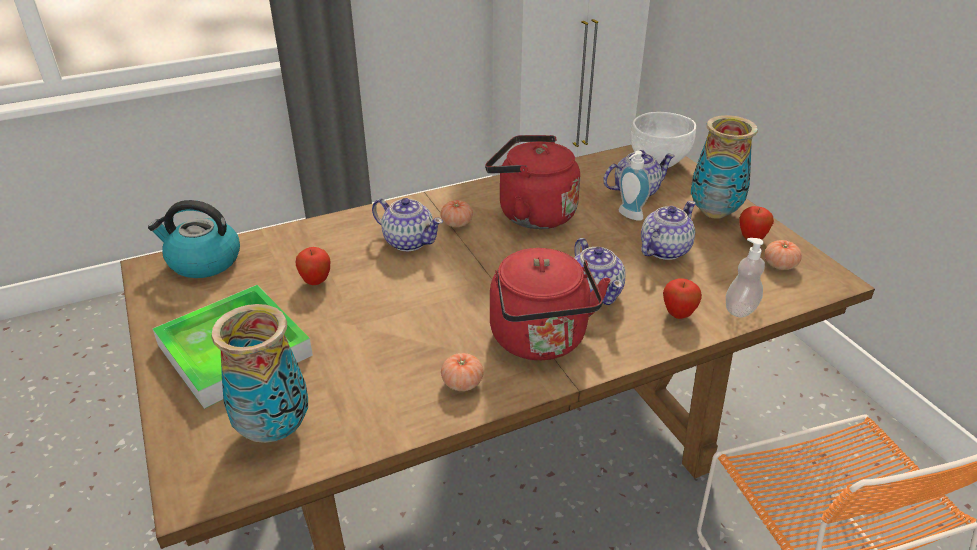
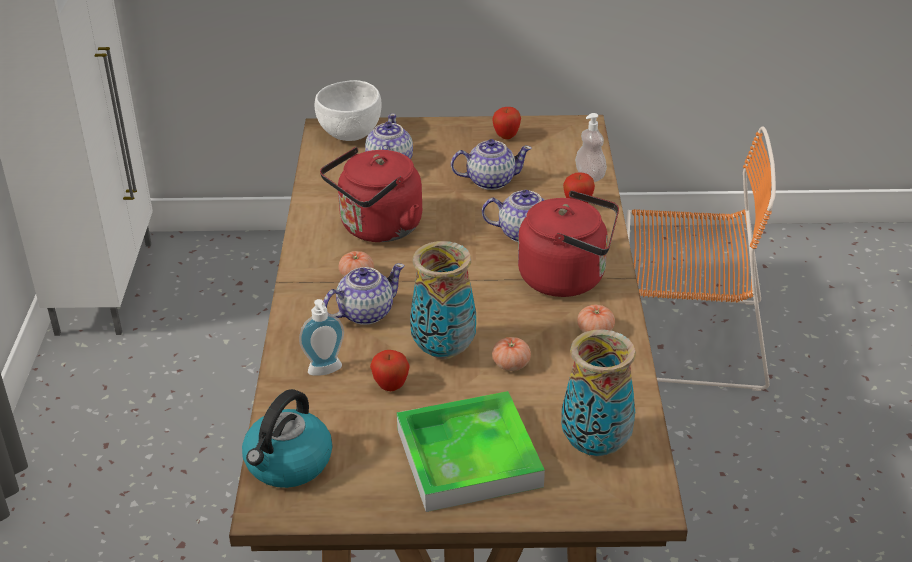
camera: 65 degrees left, 0 degrees up
soap dispenser [618,151,651,221] -> soap dispenser moved to [299,299,344,376]
teapot [641,201,696,260] -> teapot turned 105 degrees clockwise [451,139,532,190]
vase [691,115,758,219] -> vase moved to [410,241,476,359]
tomato [765,240,802,270] -> tomato moved to [492,337,531,371]

